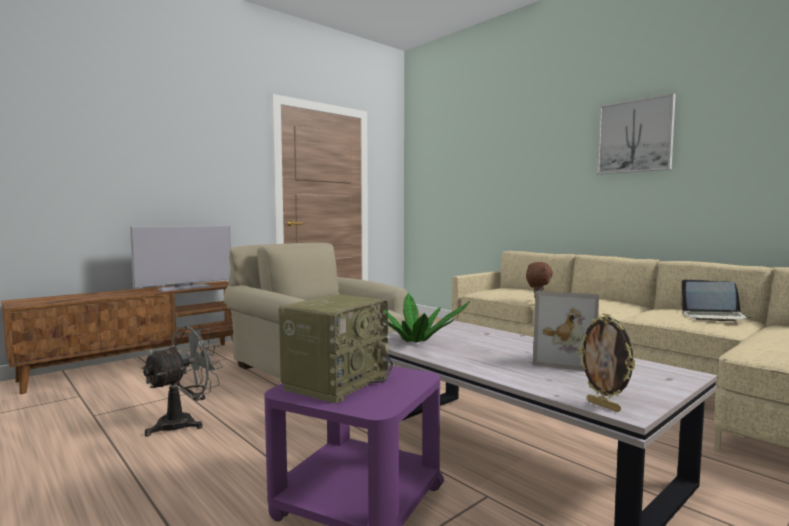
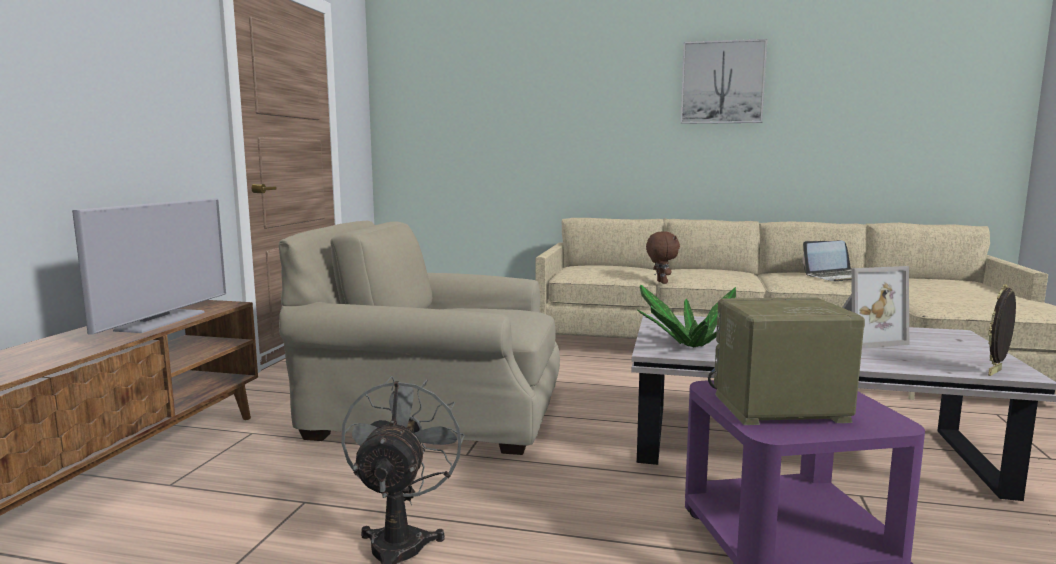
camera: 35 degrees left, 5 degrees up
radio [278,294,393,404] -> radio turned 90 degrees counterclockwise [708,297,865,425]
picture frame [578,314,636,412] -> picture frame turned 120 degrees clockwise [988,284,1016,376]

